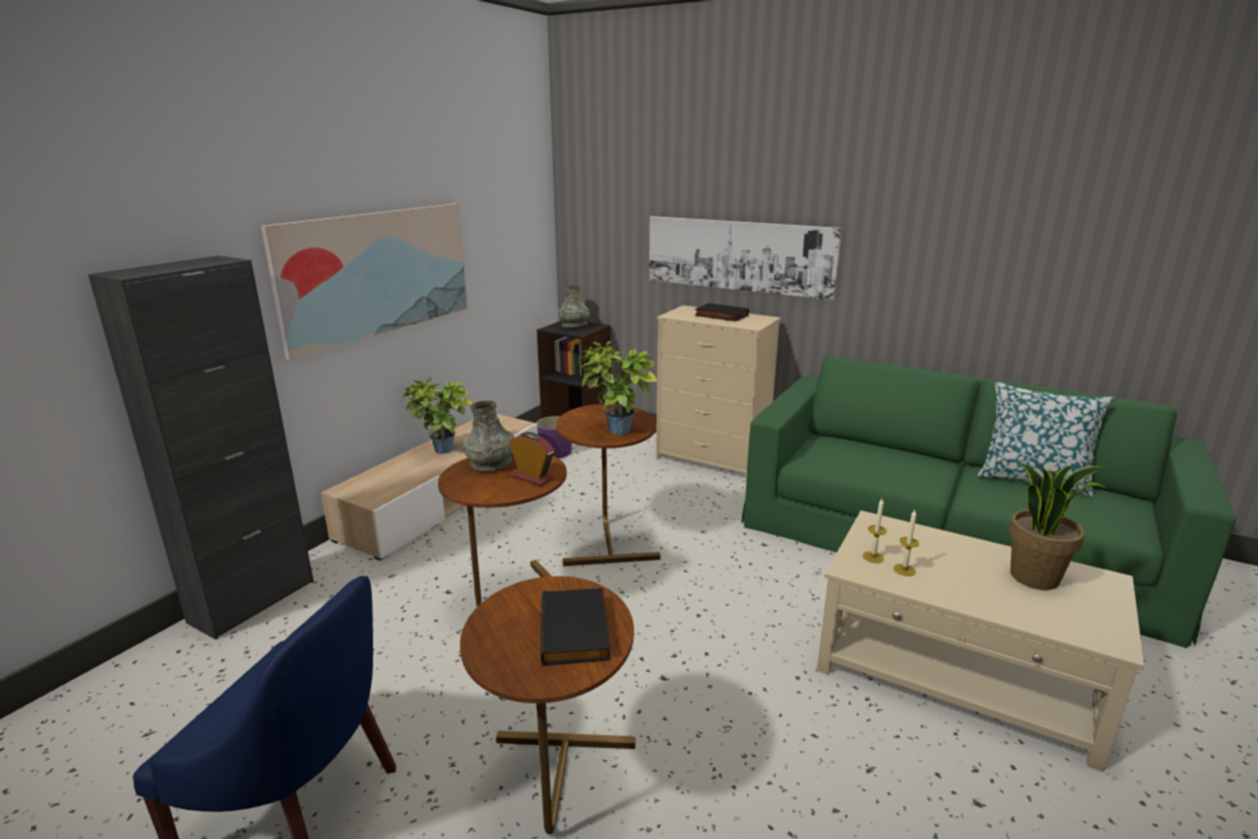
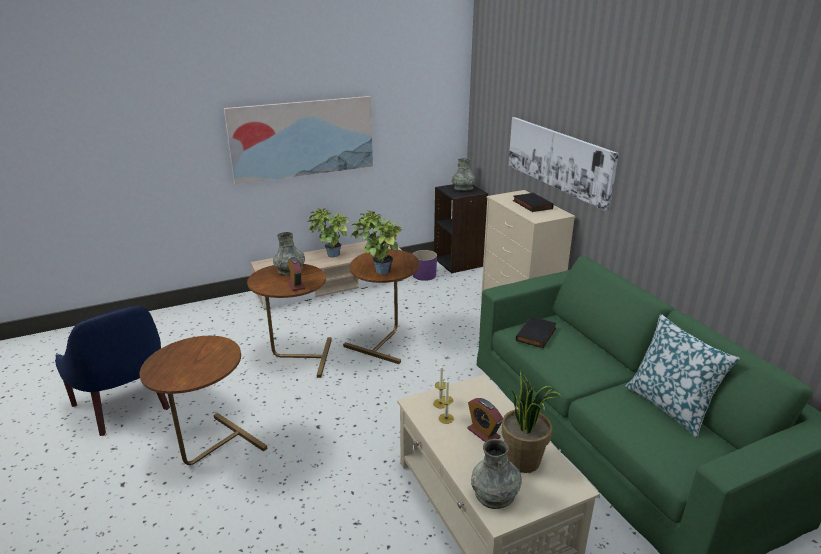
camera: 35 degrees right, 5 degrees up
black cabinet [88,256,314,640] -> none
black book [541,588,610,666] -> black book moved to [516,316,557,348]
none -> alarm clock [467,398,503,442]
none -> grey vase [471,439,522,509]

